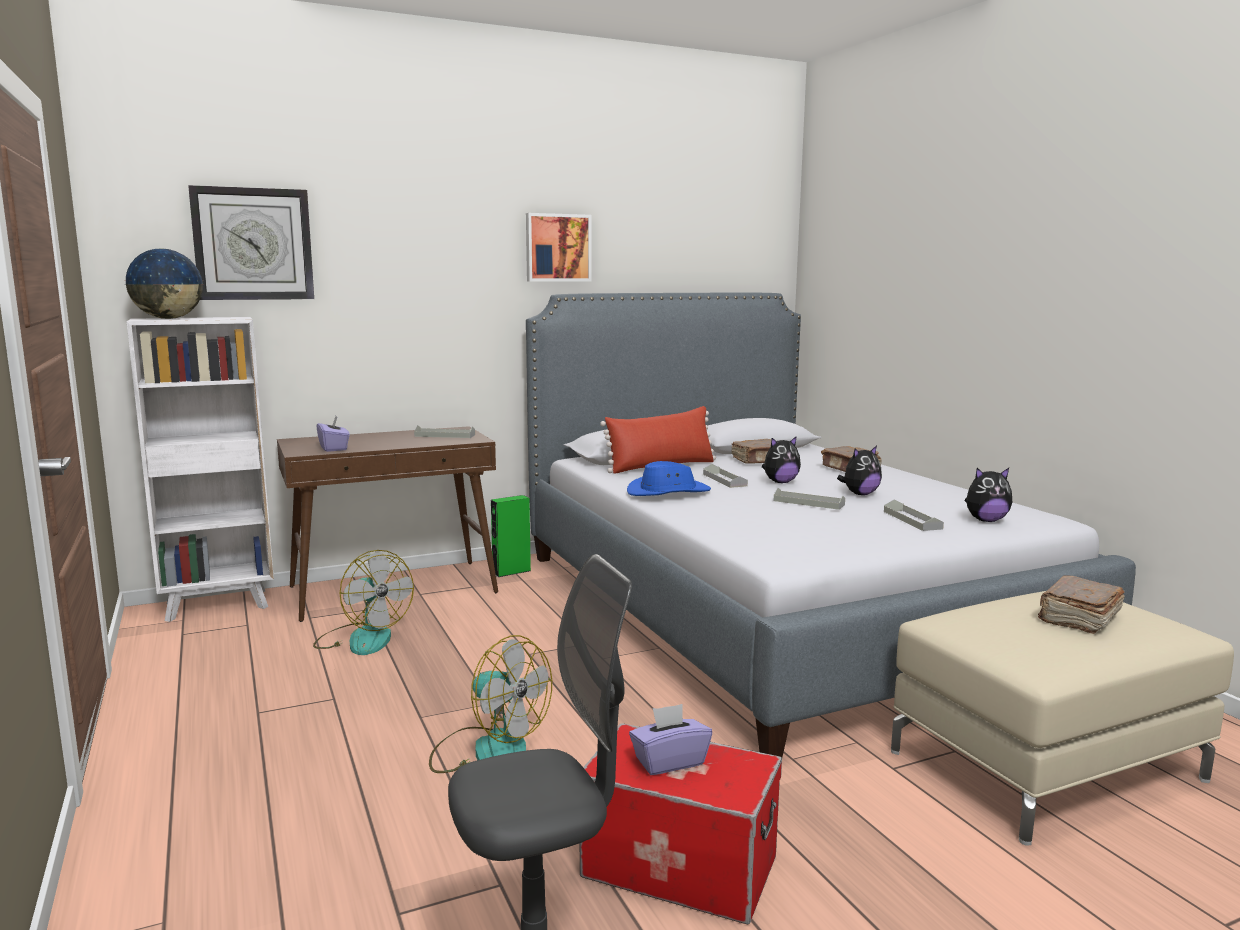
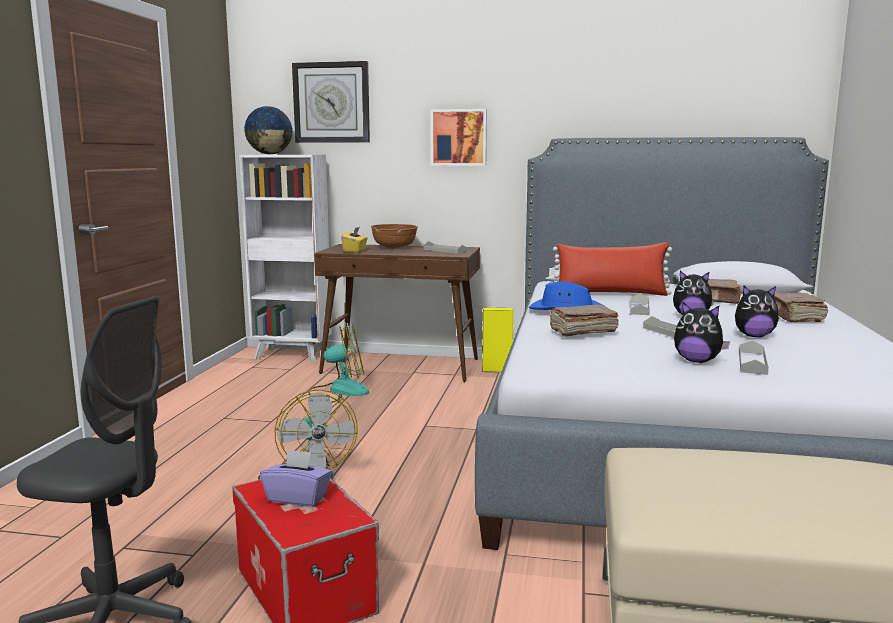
camera: 35 degrees right, 0 degrees up
fan [313,550,414,655] -> fan turned 90 degrees counterclockwise [308,322,369,403]
purple tissue box [316,416,350,452] -> yellow tissue box [341,227,368,253]
green speaker [491,495,531,577] -> yellow speaker [482,308,513,372]
picture [526,213,591,281] -> picture moved to [431,109,487,166]
plush toy [965,468,1012,522] -> plush toy moved to [674,302,730,363]
brown book [1038,575,1125,634] -> brown book moved to [550,304,619,337]
none -> brown bowl [371,224,418,249]

